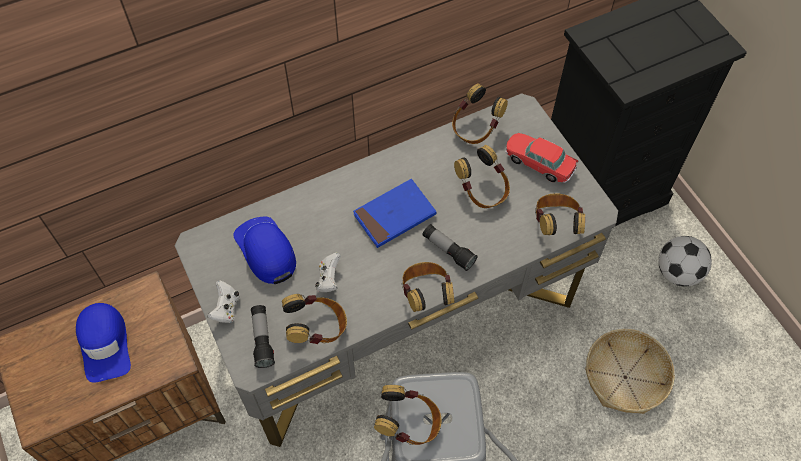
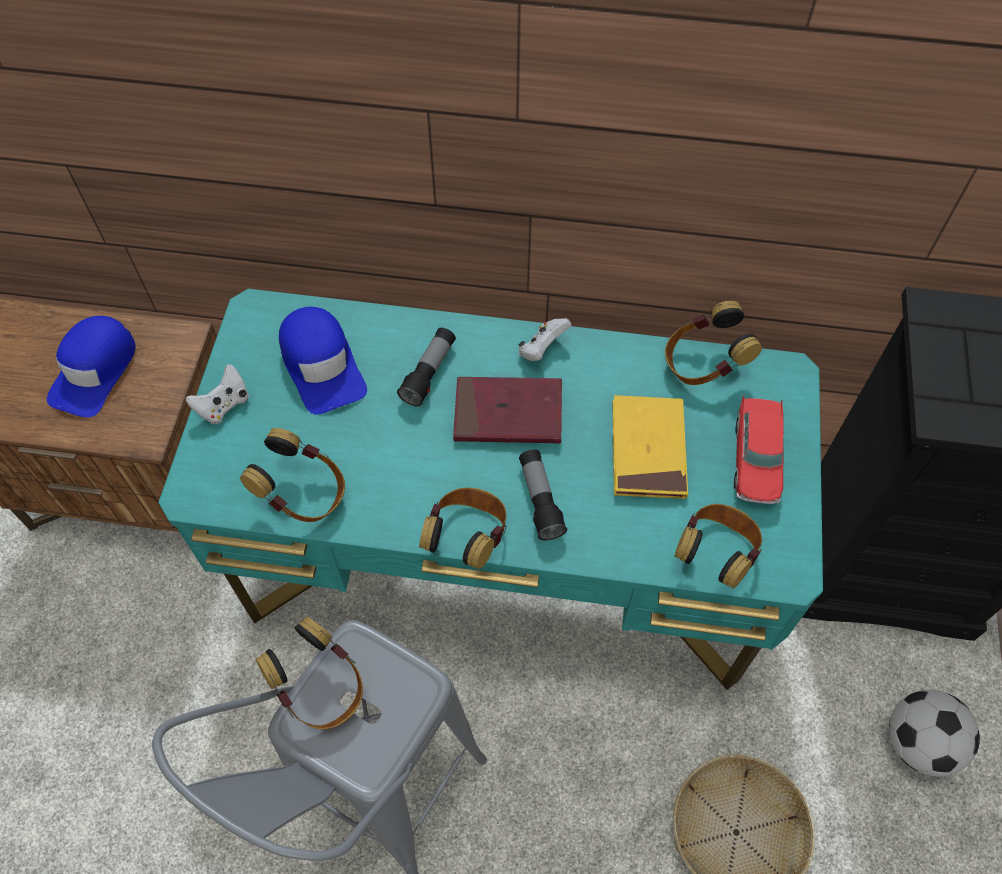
camera: 35 degrees right, 0 degrees up
grey desk [175,93,618,447] -> turquoise desk [158,289,823,690]
blue cap [233,216,296,284] -> blue cap turned 150 degrees clockwise [279,307,367,414]
flashlight [251,305,275,368] -> flashlight moved to [397,328,456,406]
white game controller [315,253,341,292] -> white game controller moved to [519,318,572,361]
blue book [353,179,436,248] -> red book [453,377,562,443]
headphones [454,145,510,208] -> yellow book [613,395,688,499]
toy car [505,133,579,183] -> toy car turned 150 degrees counterclockwise [734,395,784,504]

